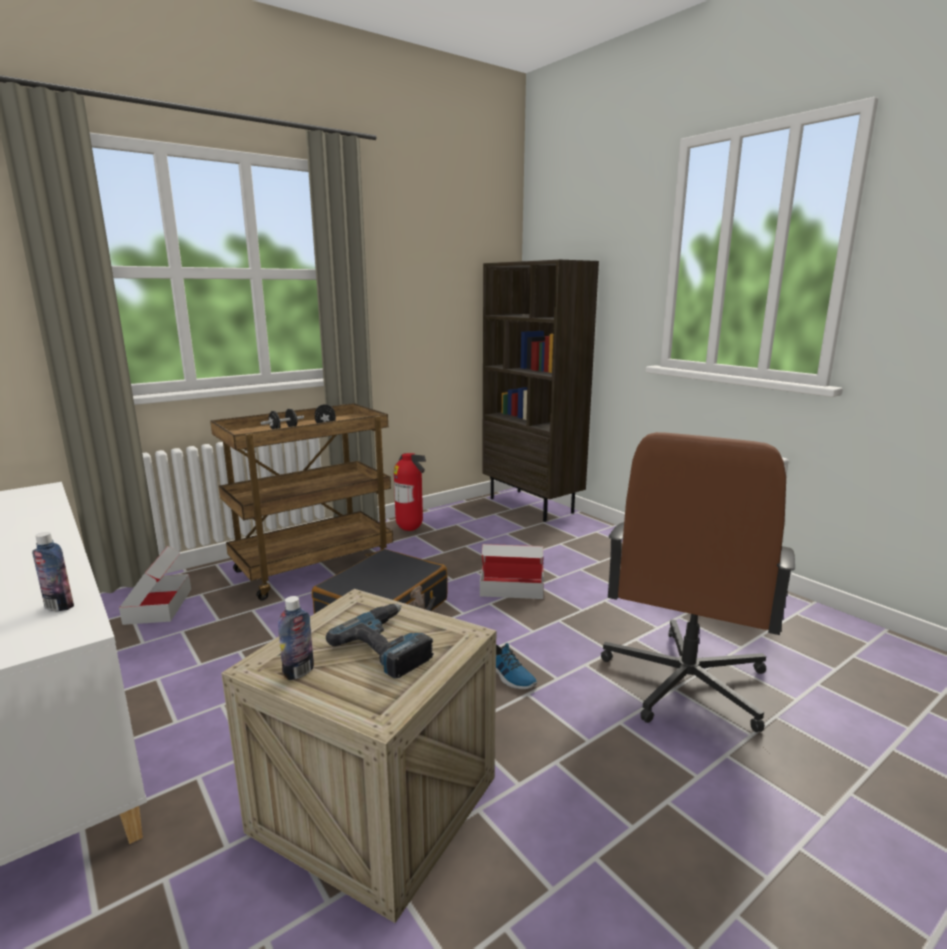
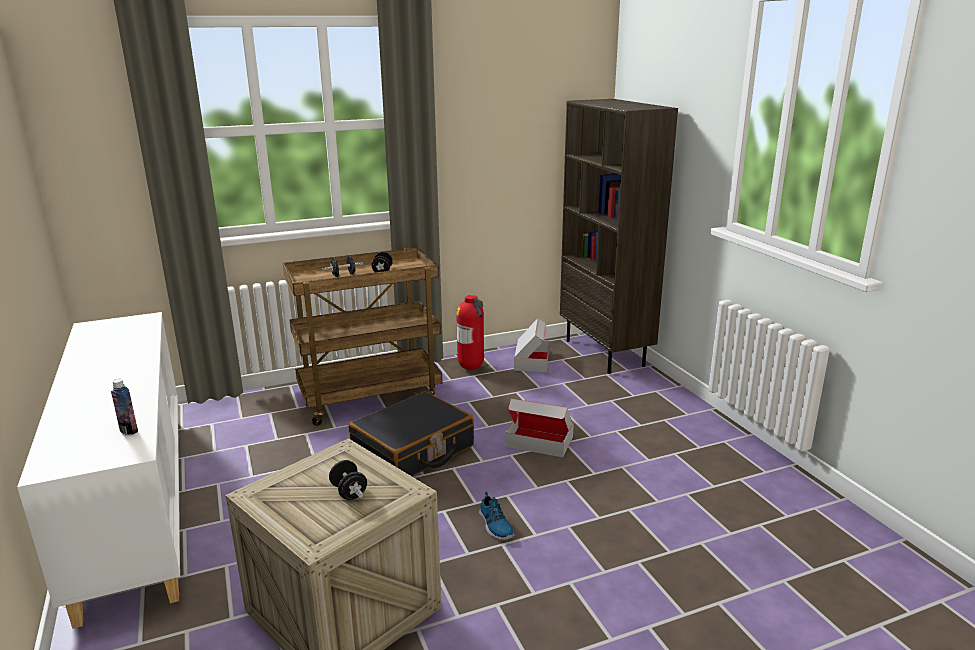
camera: 15 degrees right, 5 degrees up
cardboard box [119,546,191,625] -> cardboard box moved to [514,318,549,372]
bottle [278,596,314,680] -> none
power drill [326,604,434,679] -> black dumbbell [329,460,367,500]
brown office chair [601,432,795,732] -> none

